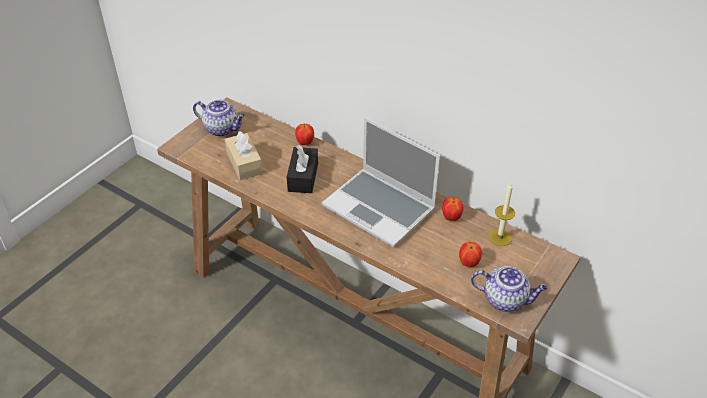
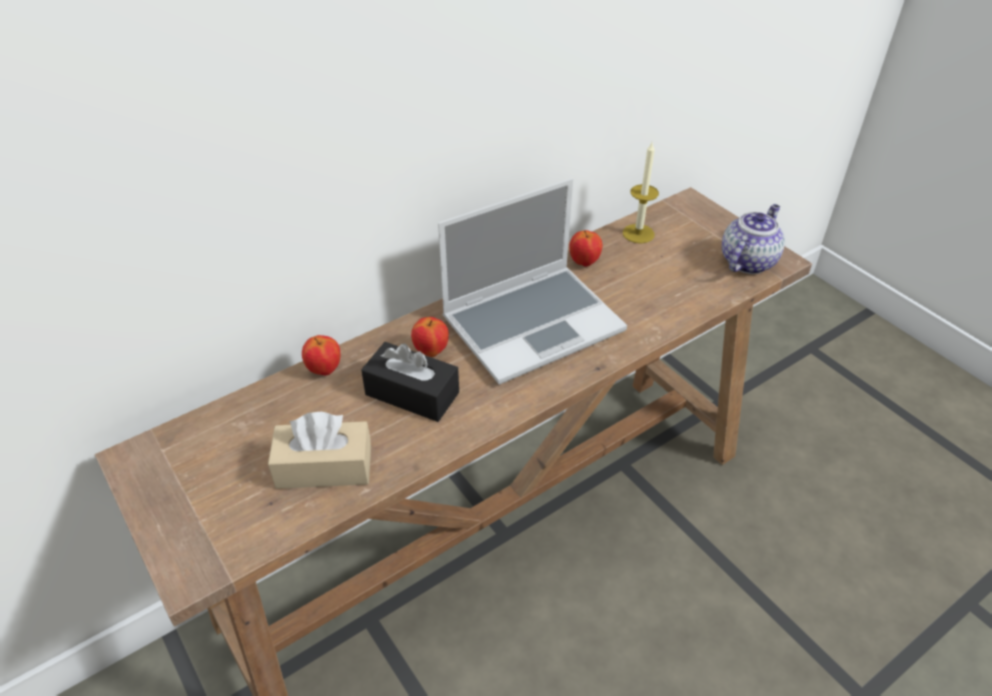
camera: 70 degrees left, 0 degrees up
teapot [193,100,245,137] -> none
apple [459,242,482,267] -> apple moved to [411,317,449,357]

